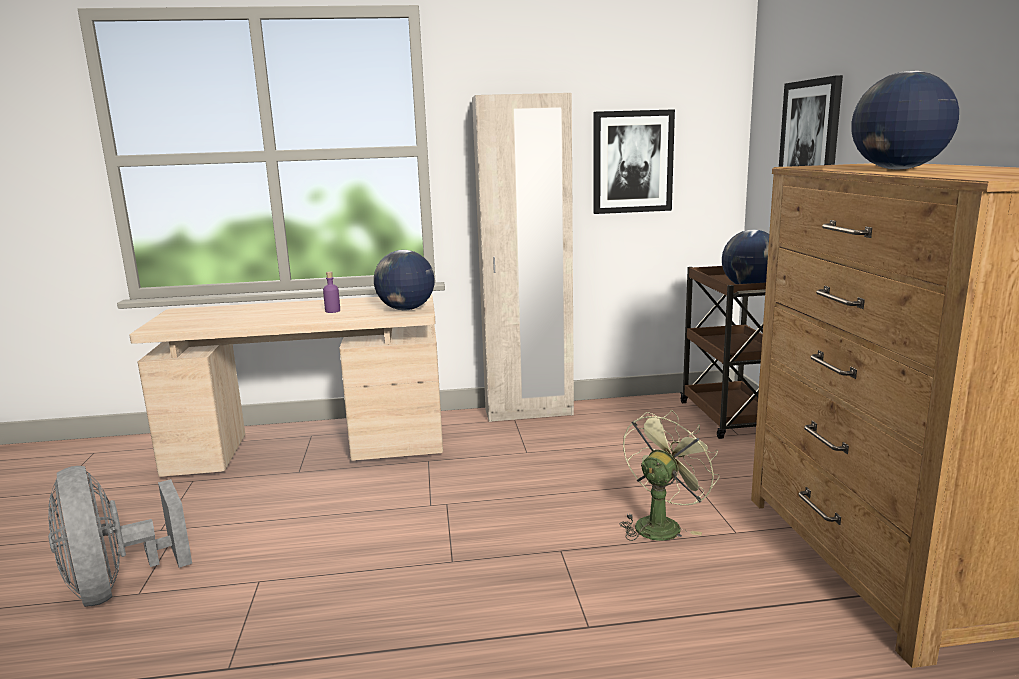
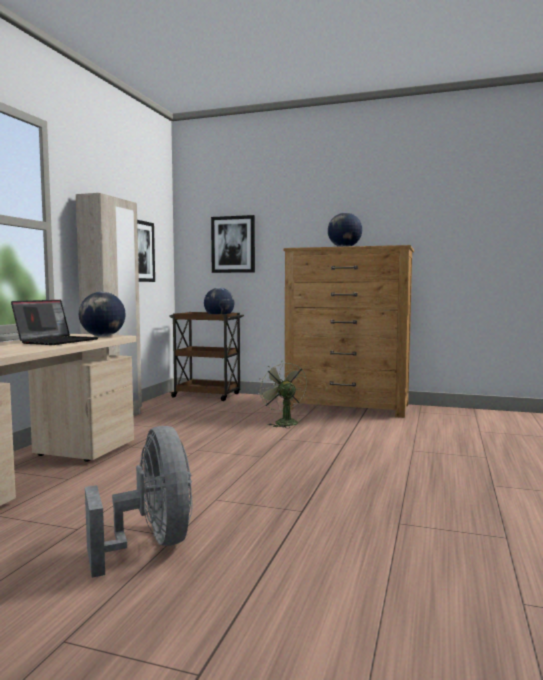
camera: 65 degrees left, 10 degrees down
grey fan [48,466,192,607] -> grey fan turned 105 degrees counterclockwise [85,426,193,578]
purple bottle [323,272,340,313] -> laptop [11,300,99,345]

